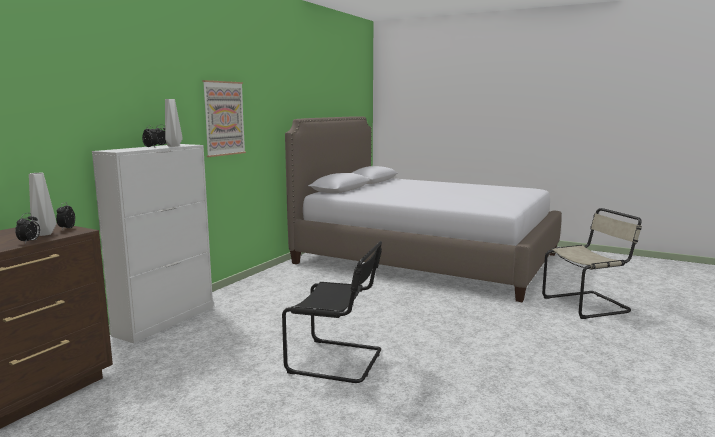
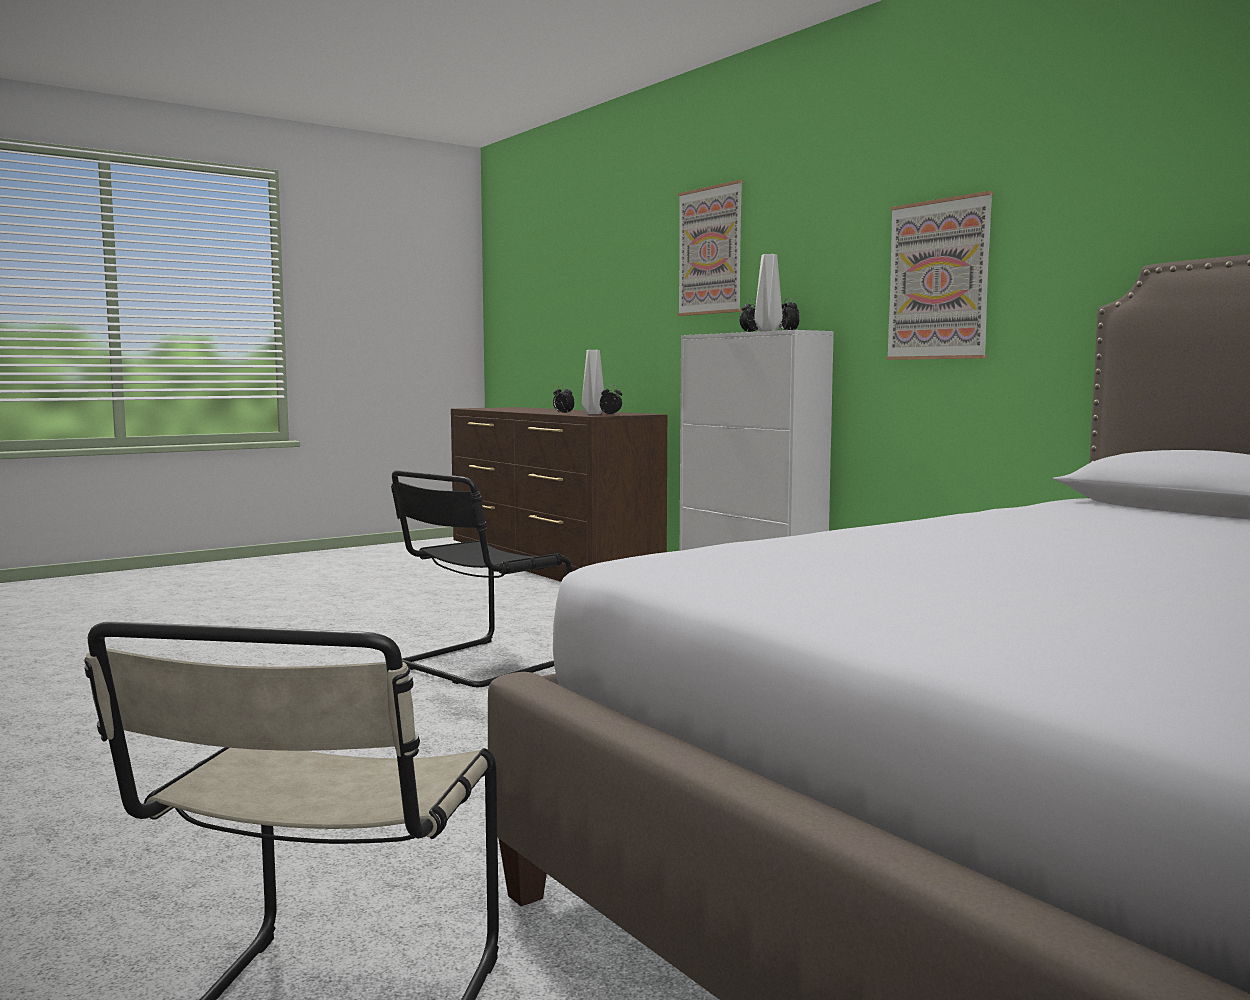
camera: 115 degrees right, 5 degrees down
none -> picture [677,180,743,316]

